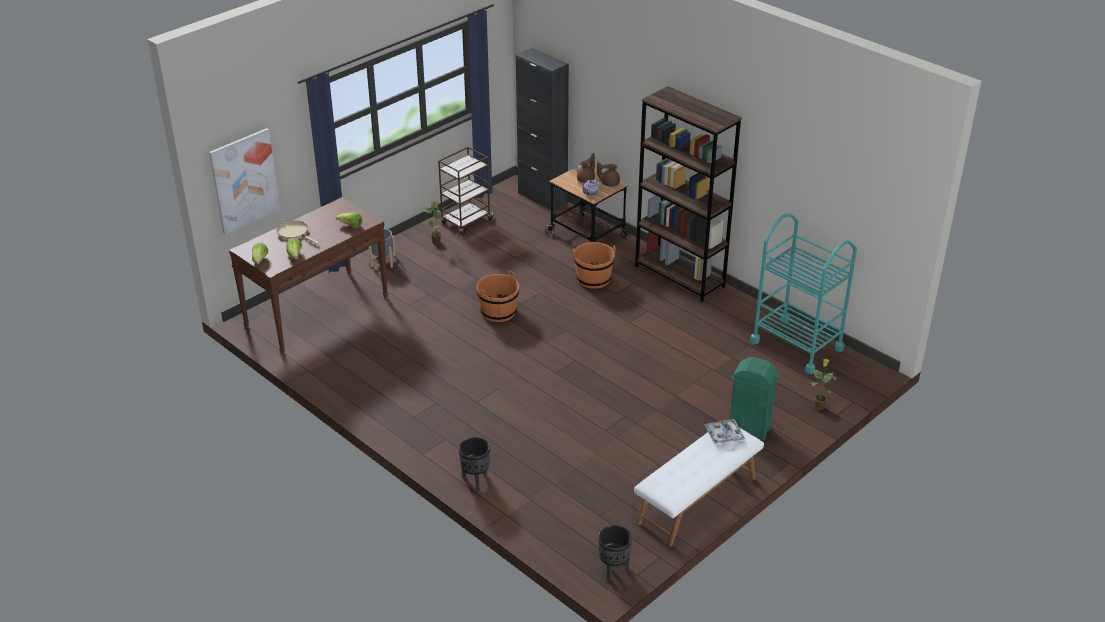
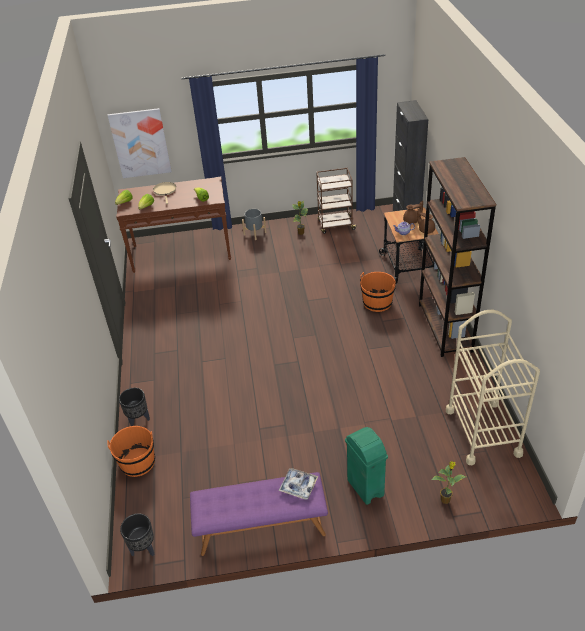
camera: 40 degrees right, 5 degrees up
orange bucket [477,271,519,322] -> orange bucket moved to [107,426,155,477]
white bench [634,420,764,546] -> purple bench [190,472,328,556]
turquoise cart [750,213,857,374] -> beige cart [446,310,540,465]

